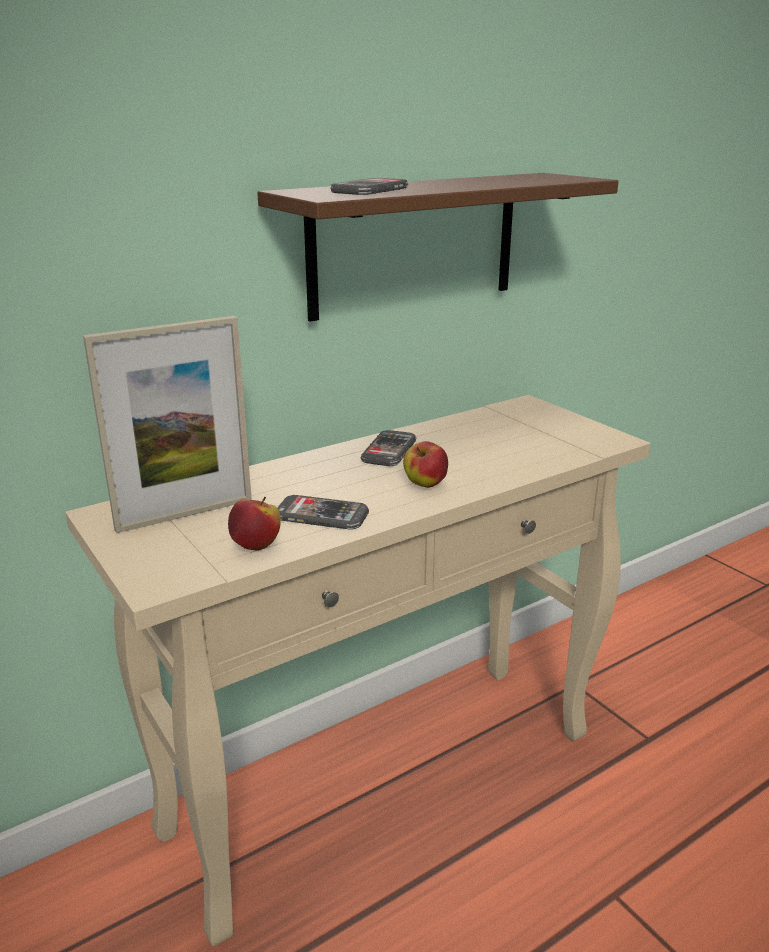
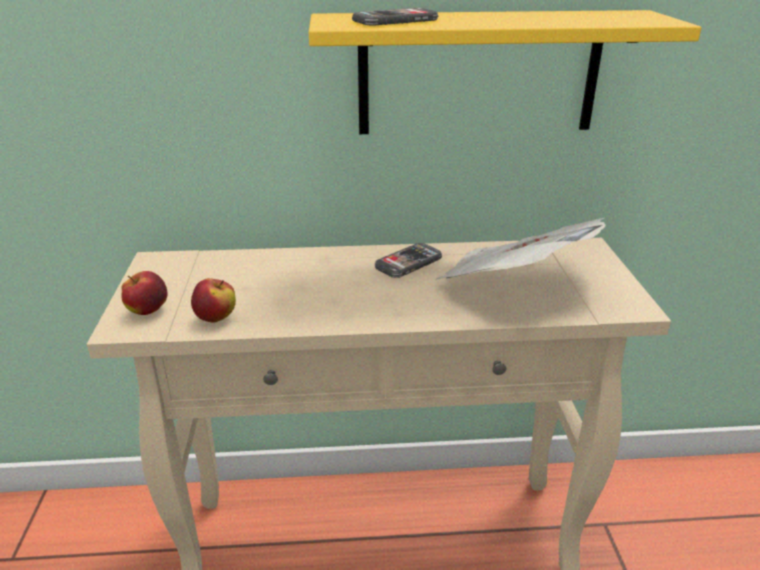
camera: 30 degrees right, 5 degrees up
picture frame [83,316,252,533] -> none
brown shelf [257,173,618,322] -> yellow shelf [309,10,701,134]
phone [277,495,369,530] -> none
apple [403,441,448,488] -> apple moved to [121,271,168,315]
none -> newspaper [435,218,605,280]

